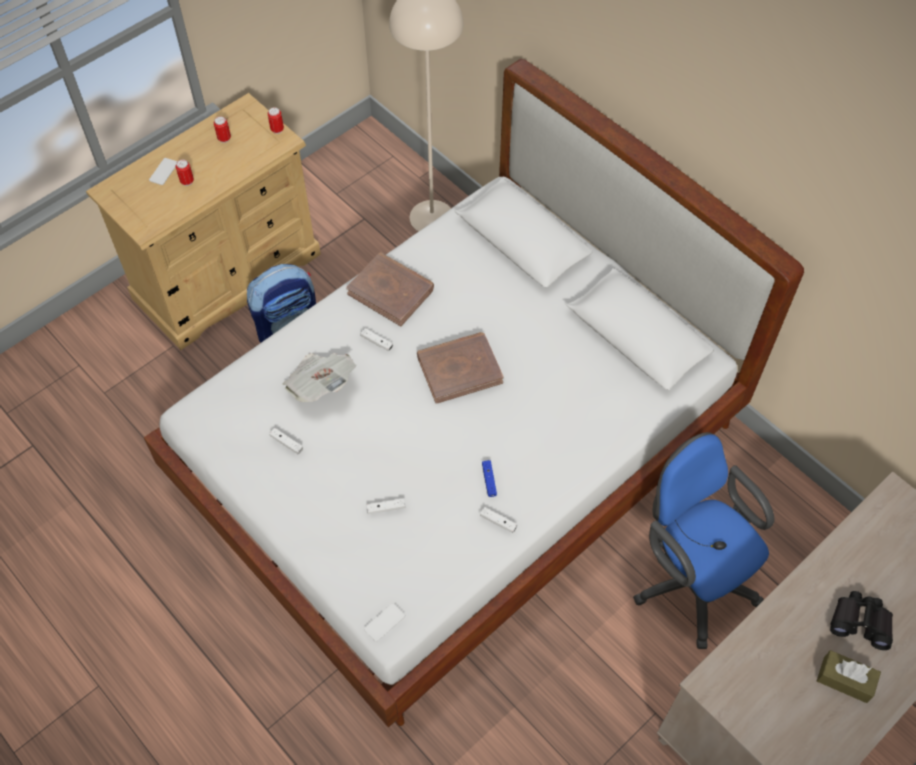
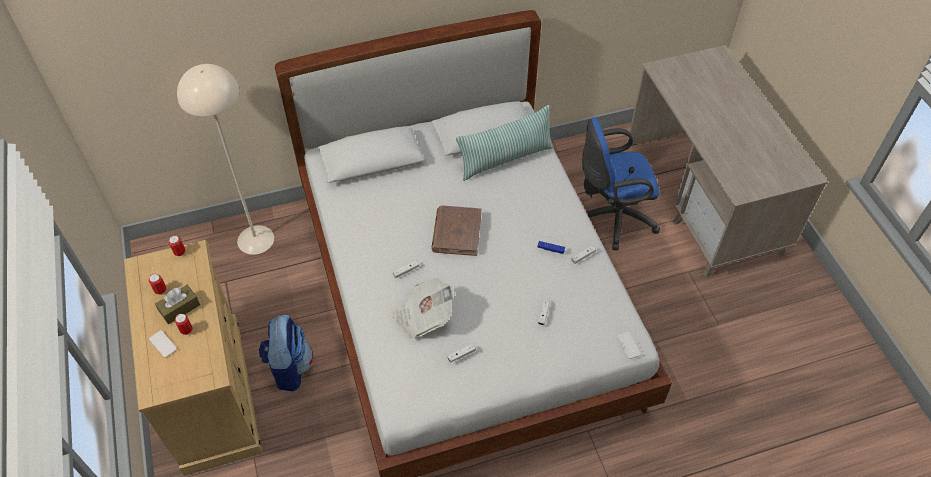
camera: 65 degrees left, 5 degrees down
brown book [346,252,434,326] -> none
brown tissue box [817,650,881,703] -> brown tissue box moved to [155,285,200,324]
black binoculars [830,591,893,650] -> none
none -> pillow [456,105,554,181]

